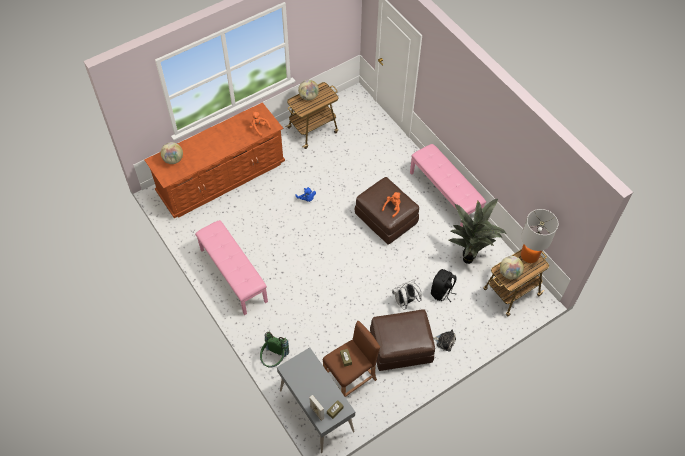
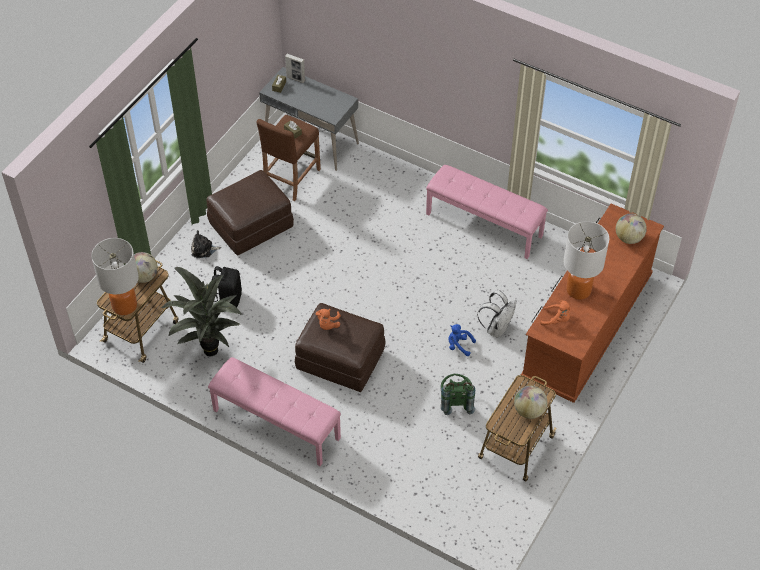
camera: 155 degrees right, 5 degrees down
green backpack [260,332,289,368] -> green backpack moved to [440,374,475,415]
white backpack [392,279,421,310] -> white backpack moved to [477,291,516,338]
none -> table lamp [563,221,609,300]

